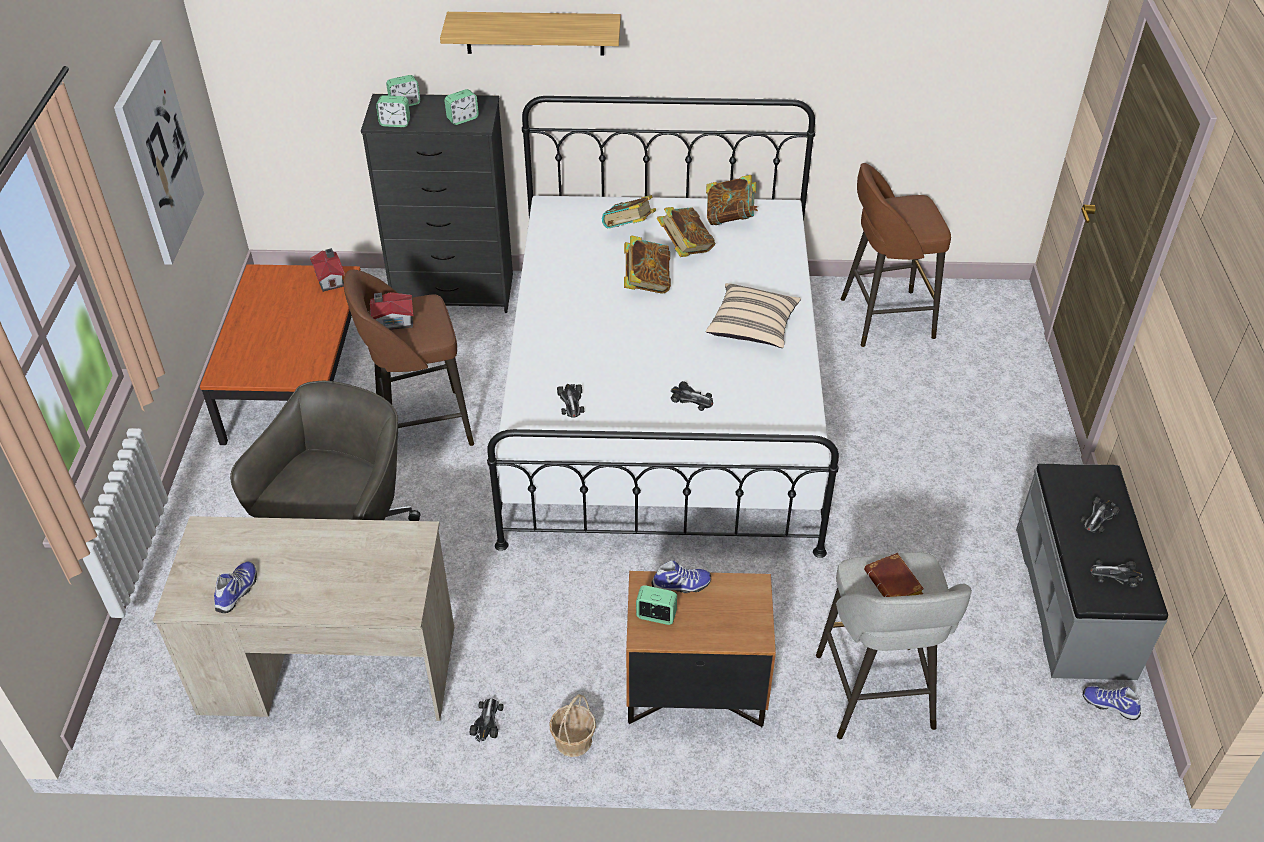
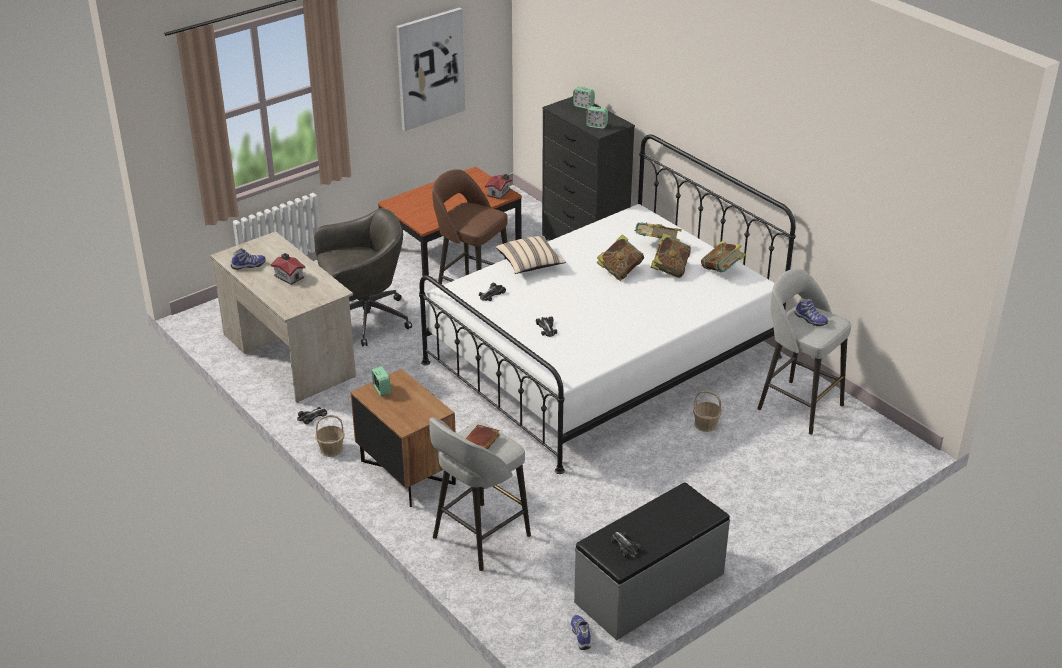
camera: 50 degrees right, 10 degrees down
toy house [370,292,414,330] -> toy house moved to [271,253,305,285]
alarm clock [376,95,410,127] -> none
shelf [440,12,621,56] -> none
shoe [651,560,711,593] -> shoe moved to [795,299,828,326]
beige pillow [706,283,801,348] -> beige pillow moved to [496,236,566,274]
brown stool [841,163,951,347] -> grey stool [757,268,851,435]
toy car [1080,496,1120,533] -> none
none -> basket [693,391,722,432]

